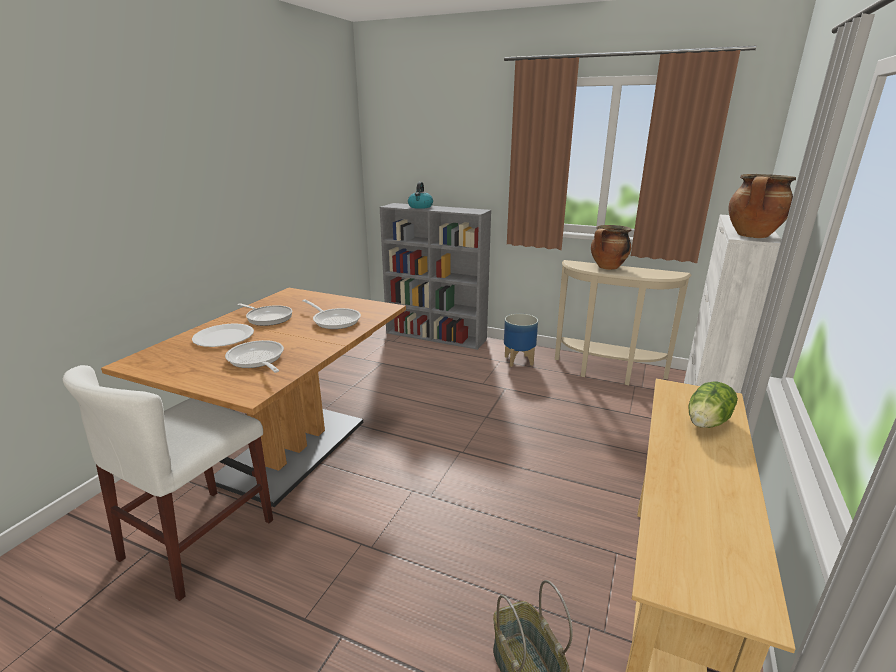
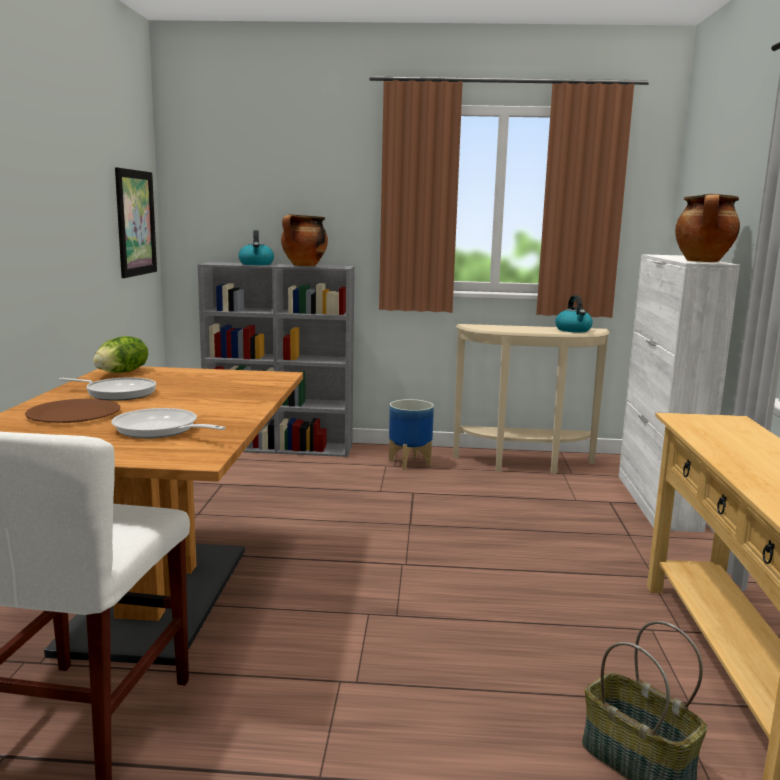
camera: 20 degrees left, 10 degrees down
white plate [192,323,254,347] -> brown plate [25,399,120,423]
frying pan [302,299,361,329] -> none
cooking pot [591,225,632,270] -> cooking pot moved to [281,214,328,266]
lettuce [688,382,738,428] -> lettuce moved to [93,336,148,373]
none -> picture [115,167,157,278]
none -> kettle [555,295,593,332]

